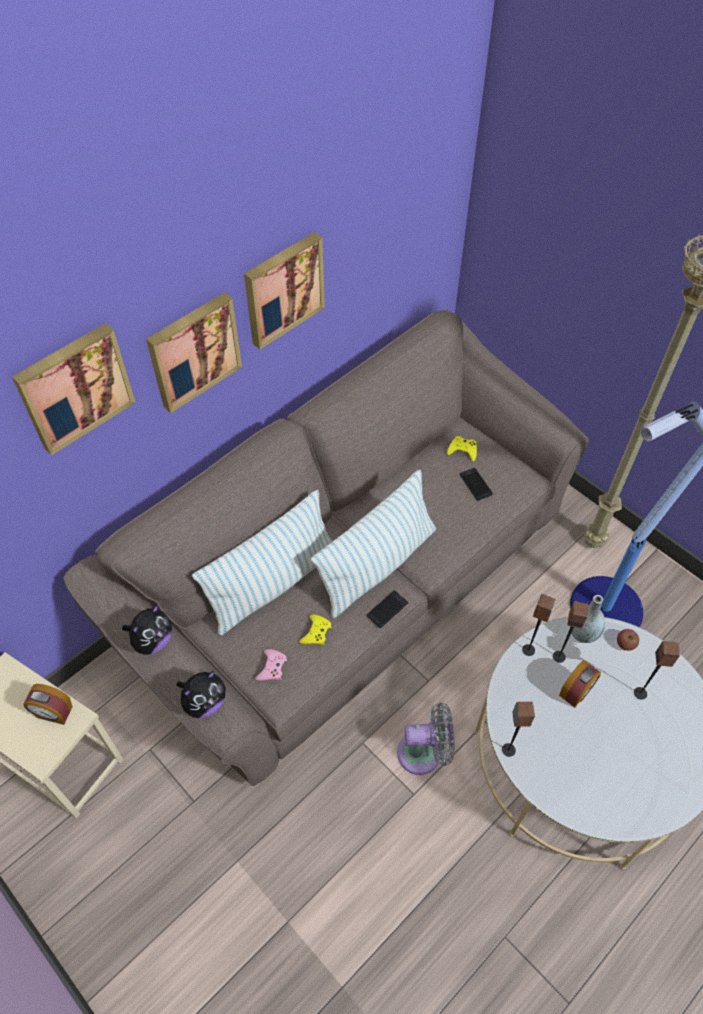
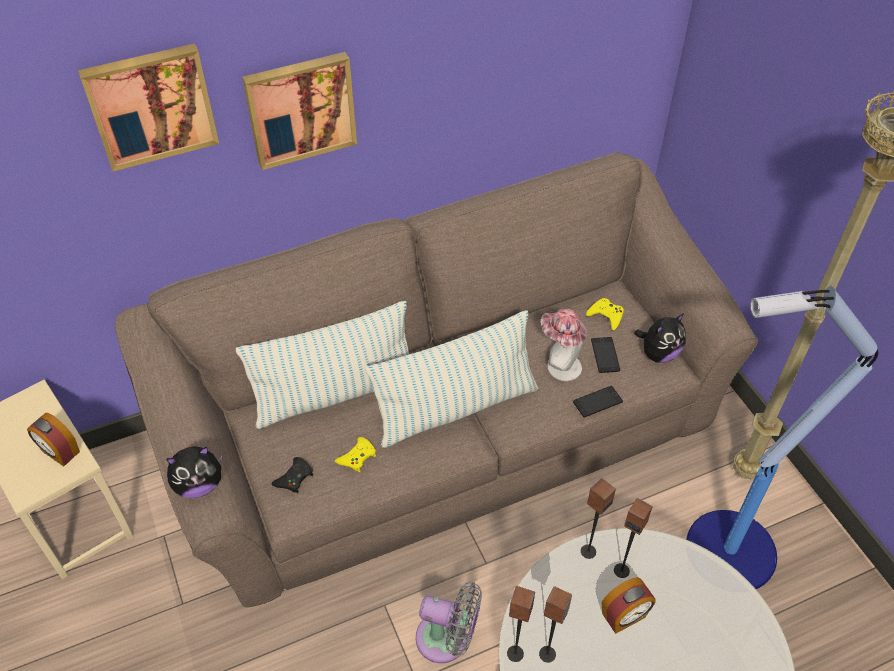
camera: 20 degrees right, 5 degrees down
plush toy [122,604,172,655] -> plush toy moved to [634,313,686,363]
picture [244,232,325,349] -> none
pink game controller [255,649,287,681] -> black game controller [271,457,313,493]
phone [367,590,408,628] -> phone moved to [573,386,623,418]
grey vase [570,595,605,643] -> none
apple [617,629,639,651] -> none
speaker [634,641,680,700] -> speaker moved to [539,586,572,663]
none -> hat [541,309,587,381]

